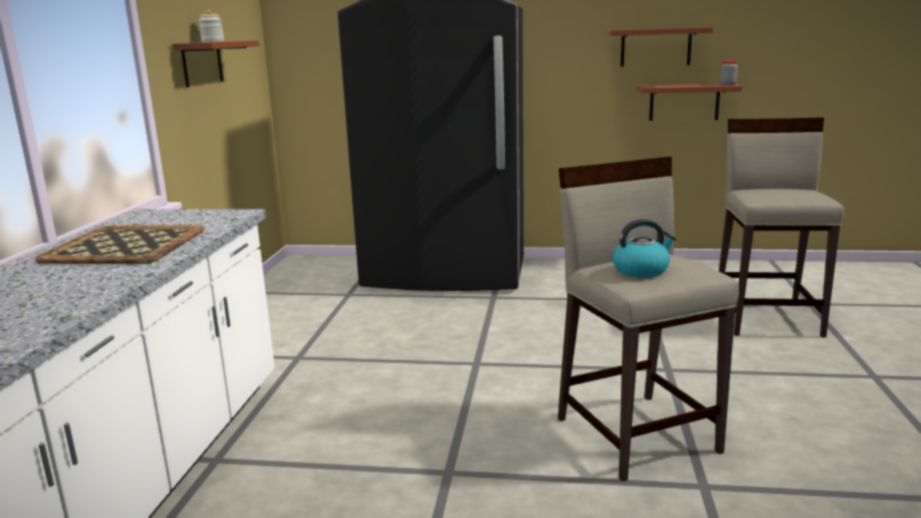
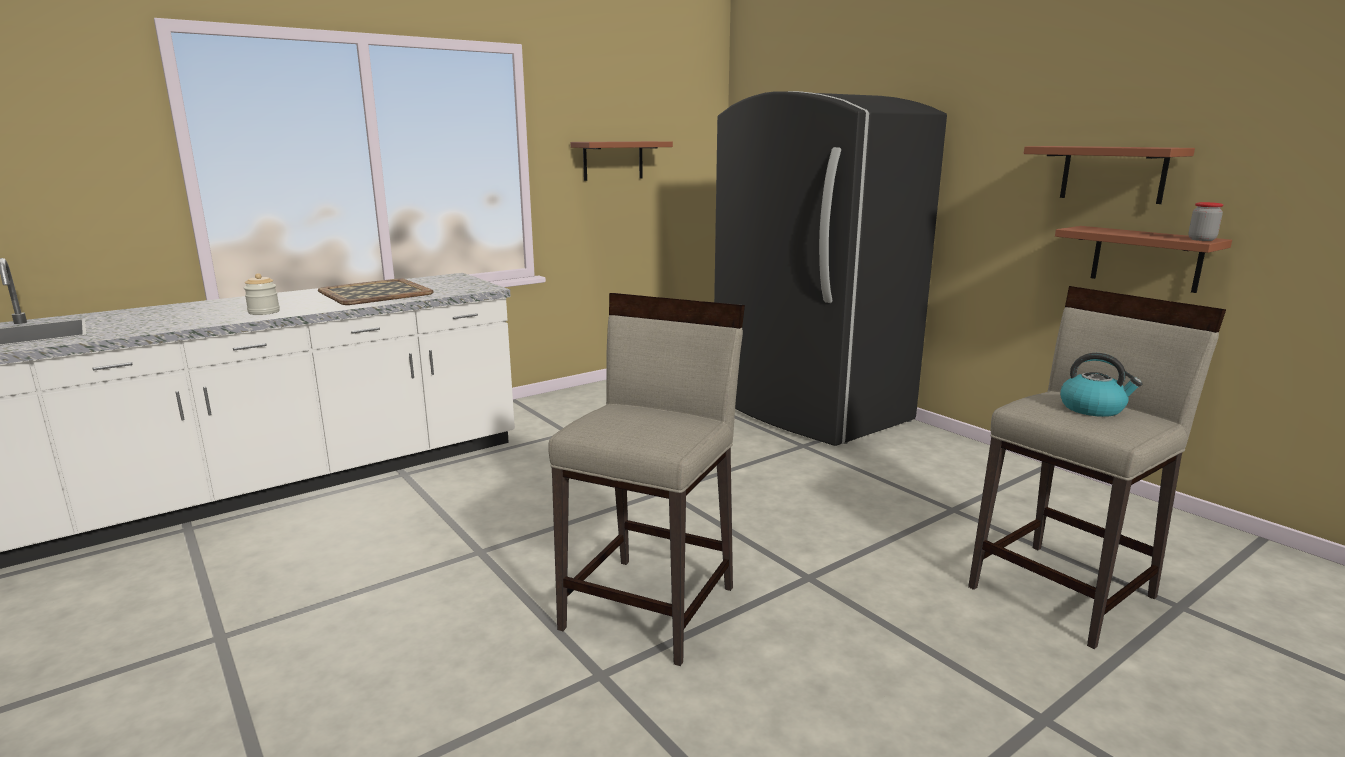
camera: 45 degrees right, 0 degrees up
jar [198,10,224,42] -> jar moved to [244,273,280,315]
kettle [613,219,677,278] -> kettle moved to [1060,353,1143,417]

